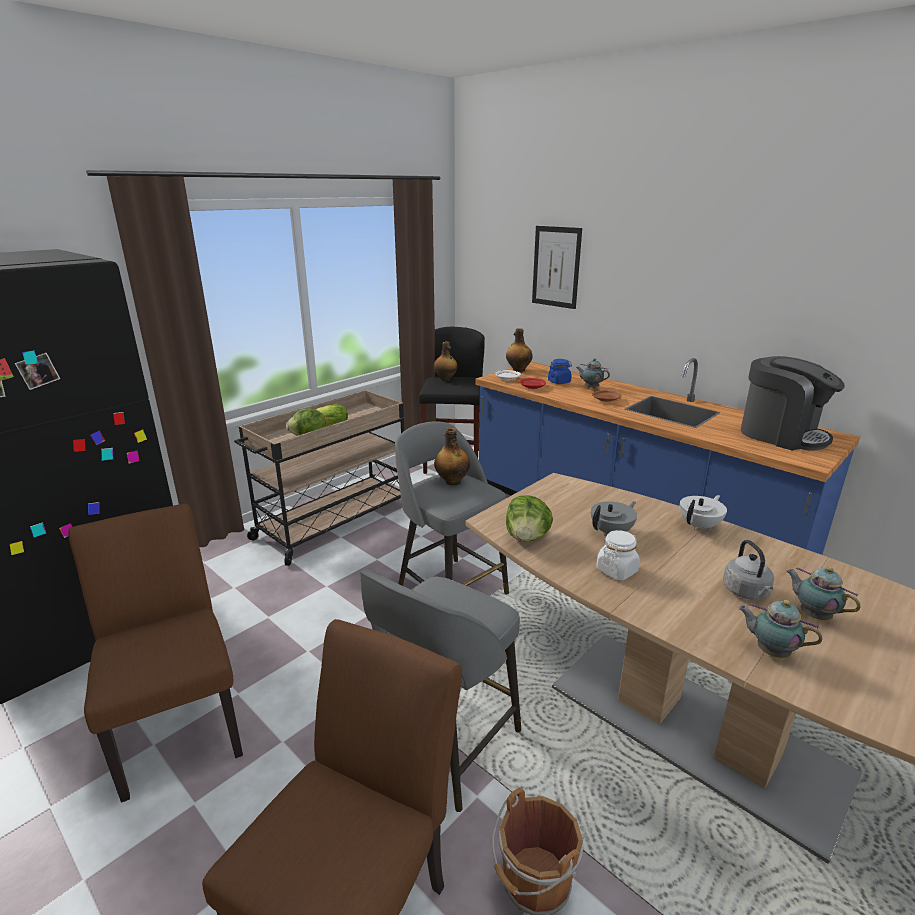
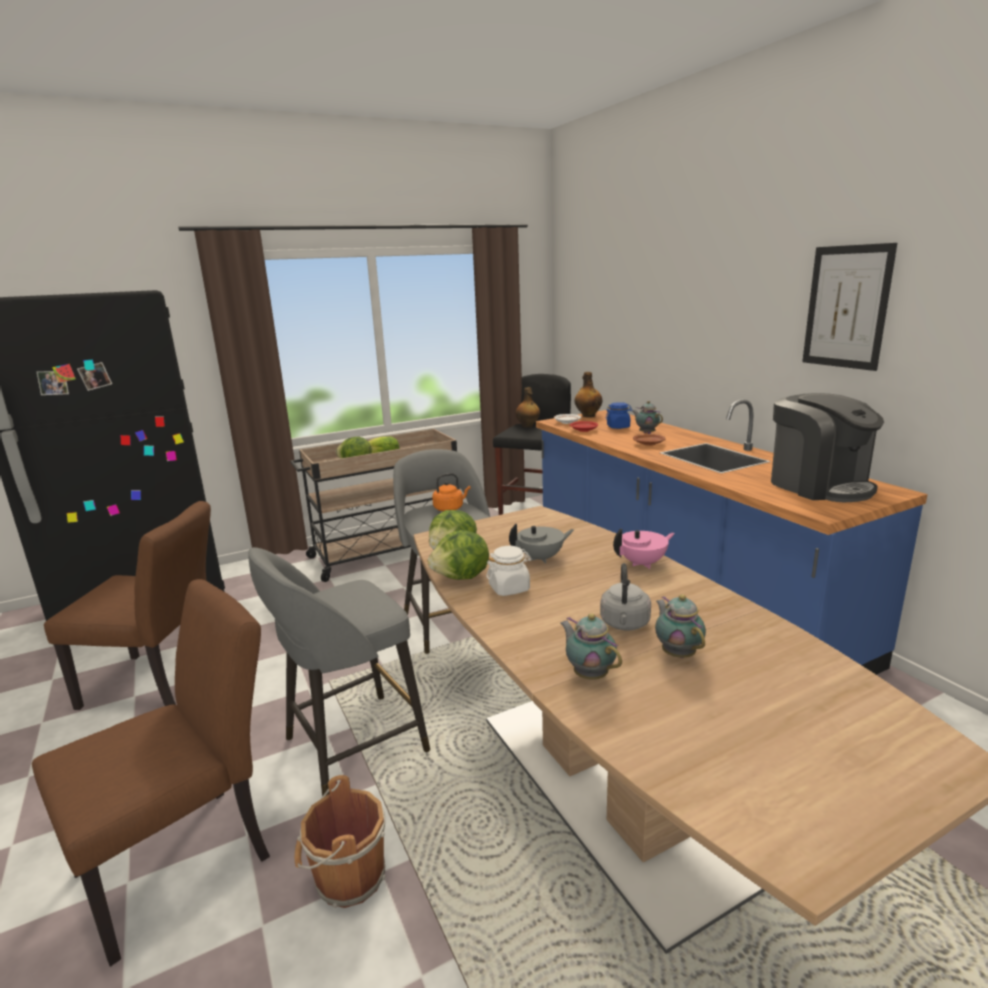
camera: 20 degrees right, 5 degrees down
brown chair [68,504,243,803] -> brown chair turned 105 degrees clockwise [44,501,211,710]
bottle [434,428,470,485] -> orange kettle [432,473,471,511]
picture [532,226,582,309] -> picture moved to [802,243,897,371]
white teapot [680,495,727,531] -> pink teapot [613,529,675,569]
none -> lettuce [428,530,489,580]

